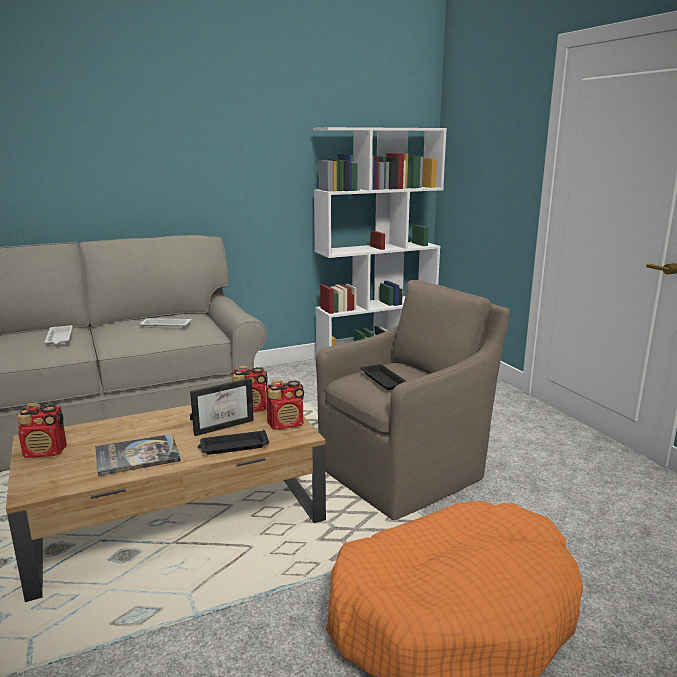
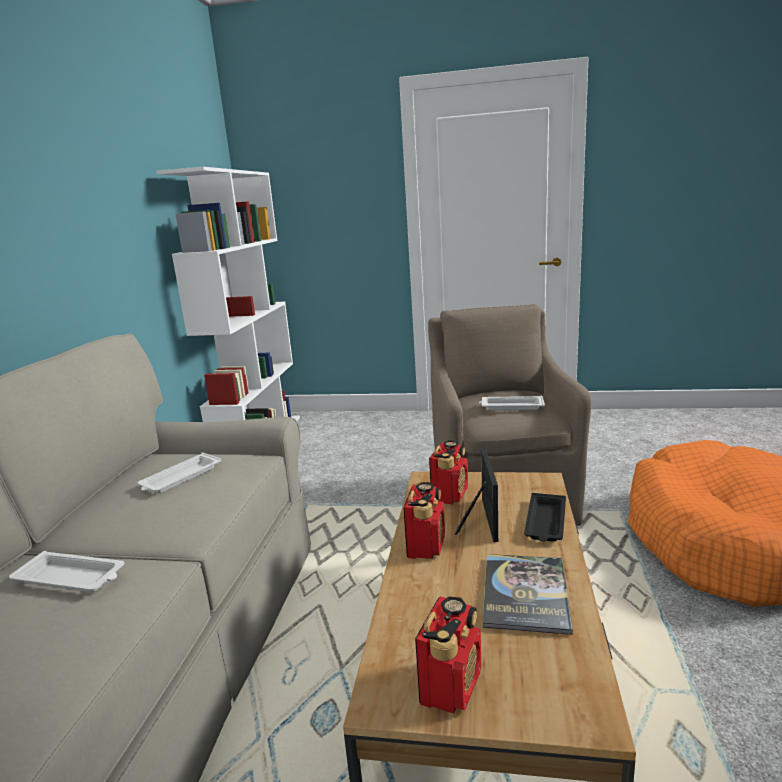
camera: 55 degrees left, 0 degrees up
radio [266,380,304,430] -> radio moved to [403,482,445,559]
black tray [360,364,406,390] -> white tray [479,396,545,410]

